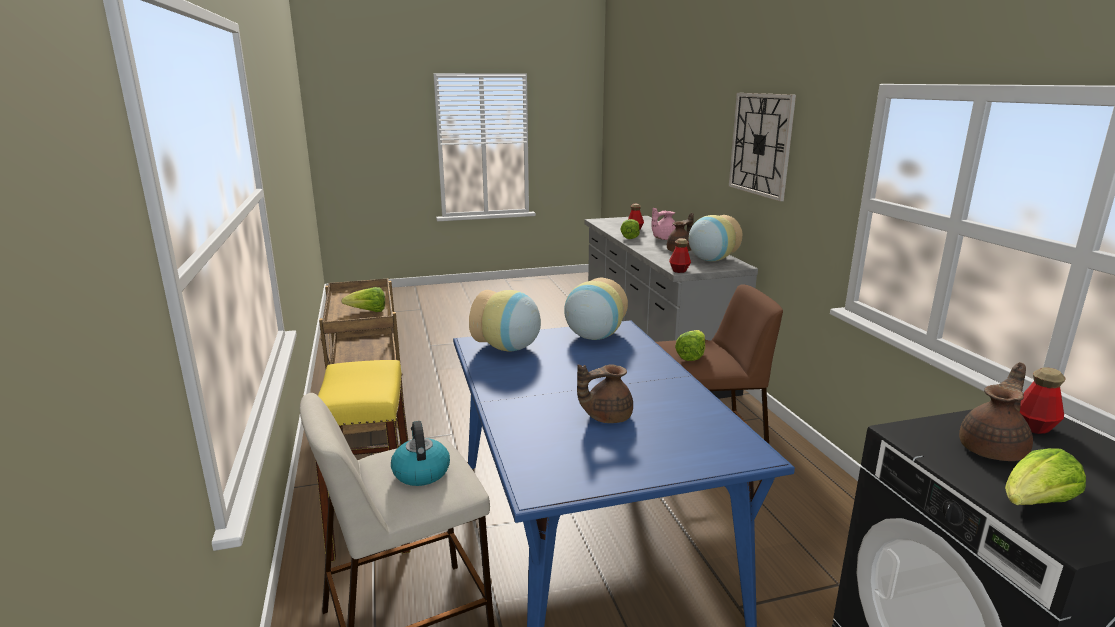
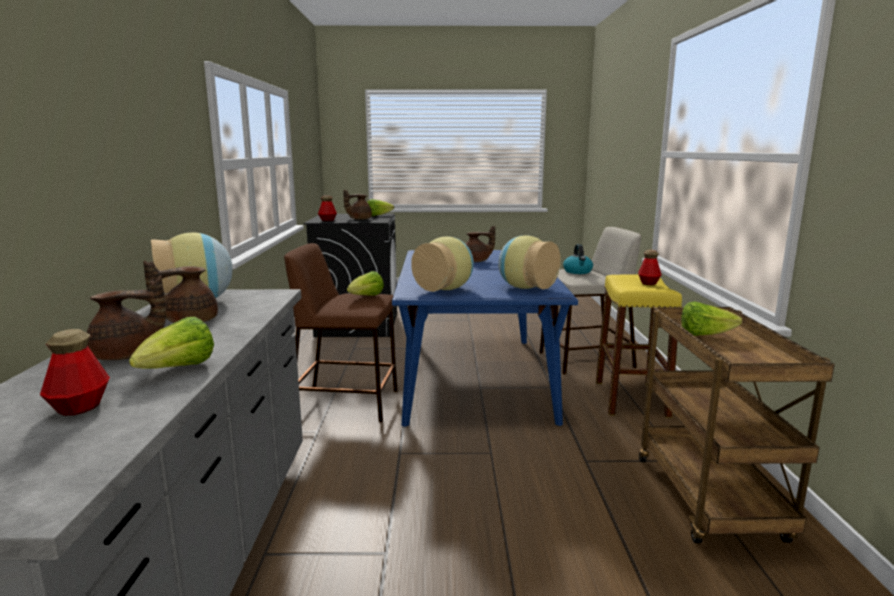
camera: 165 degrees left, 5 degrees down
pink teapot [651,208,676,240] -> brown teapot [87,276,166,360]
bottle [669,238,691,273] -> bottle moved to [638,250,661,285]
wall clock [729,93,796,201] -> none

